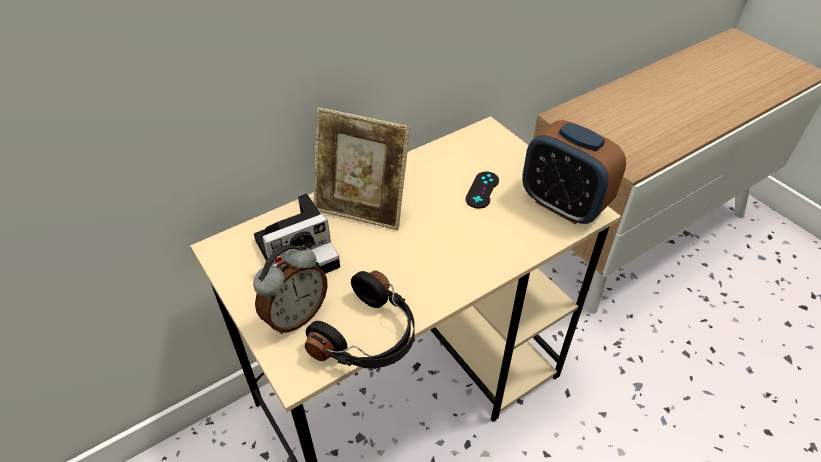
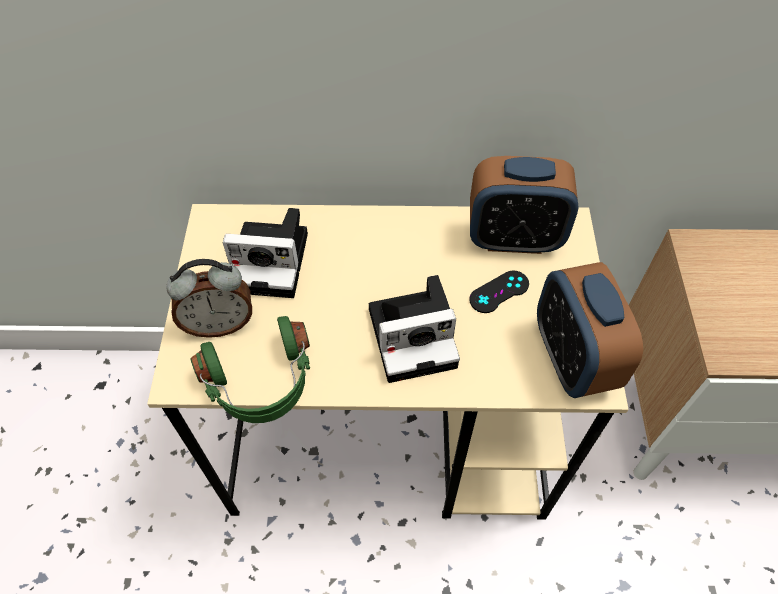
camera: 35 degrees right, 10 degrees up
black headphones [305,271,415,368] -> green headphones [190,316,310,423]
picture frame [314,107,410,230] -> none
none -> camera [369,275,460,383]
none -> alarm clock [470,156,579,254]

